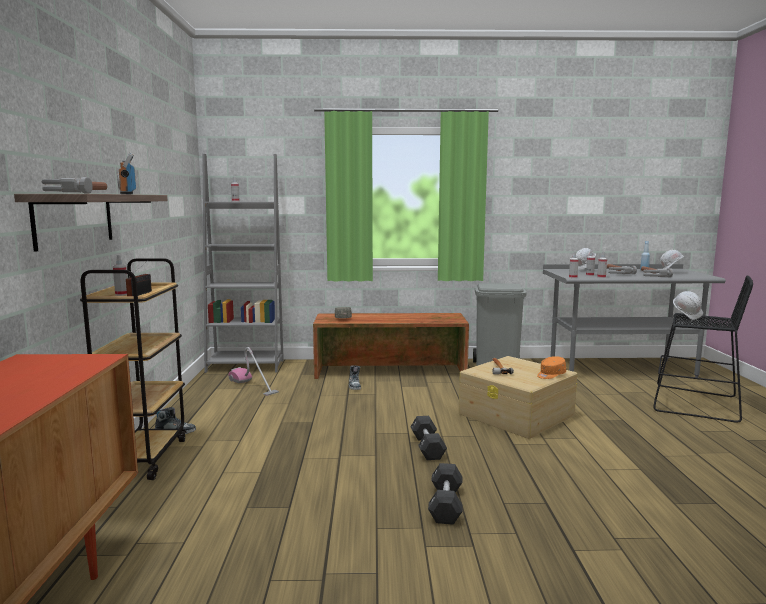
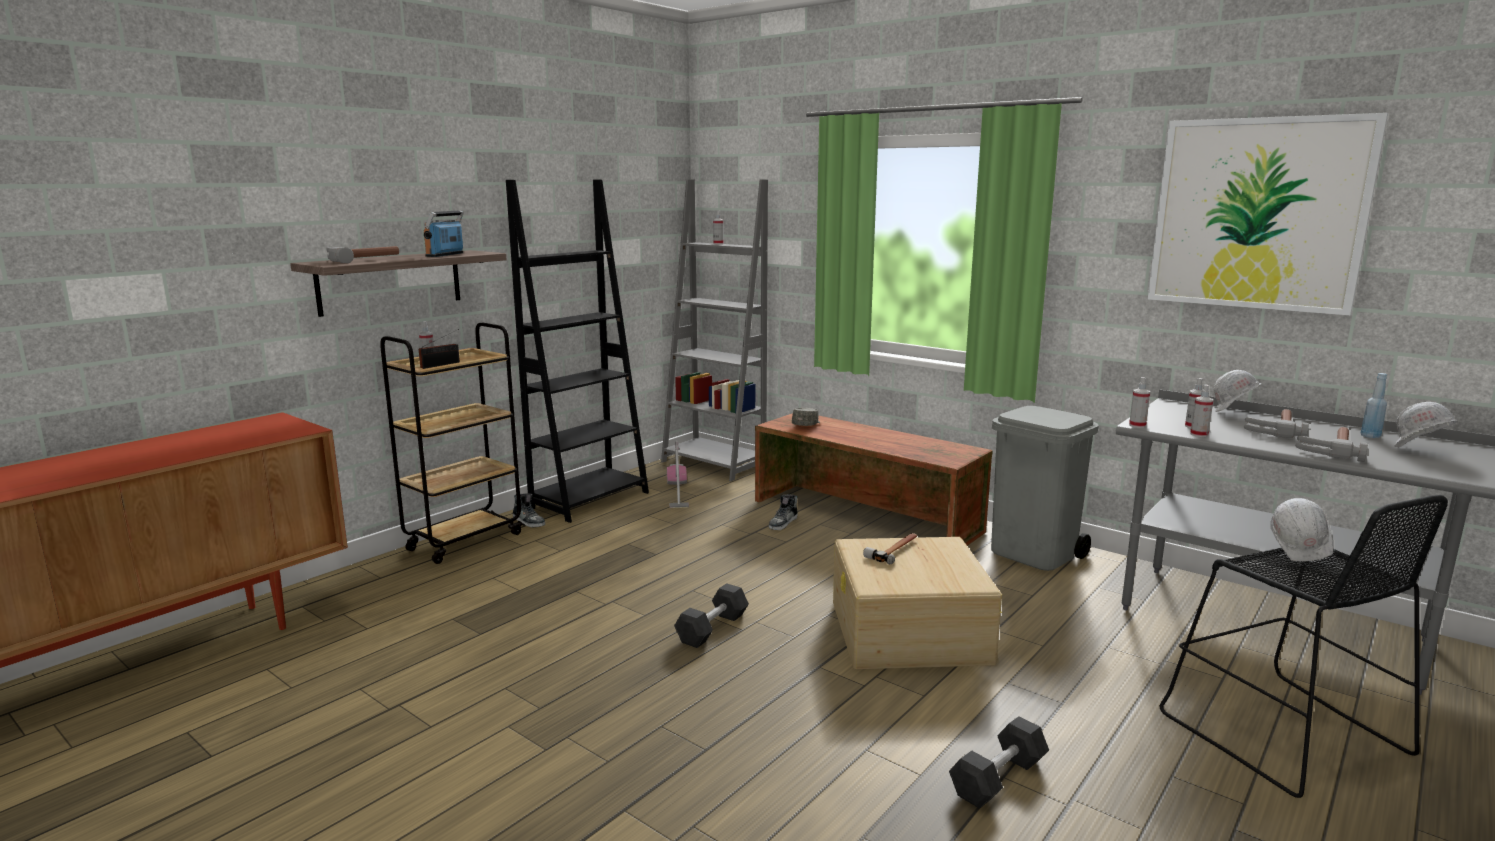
camera: 40 degrees right, 5 degrees up
black dumbbell [428,463,463,525] -> black dumbbell moved to [949,716,1049,809]
orange cap [537,356,566,379] -> none
none -> black bookcase [506,180,649,523]
none -> picture [1148,113,1388,316]

